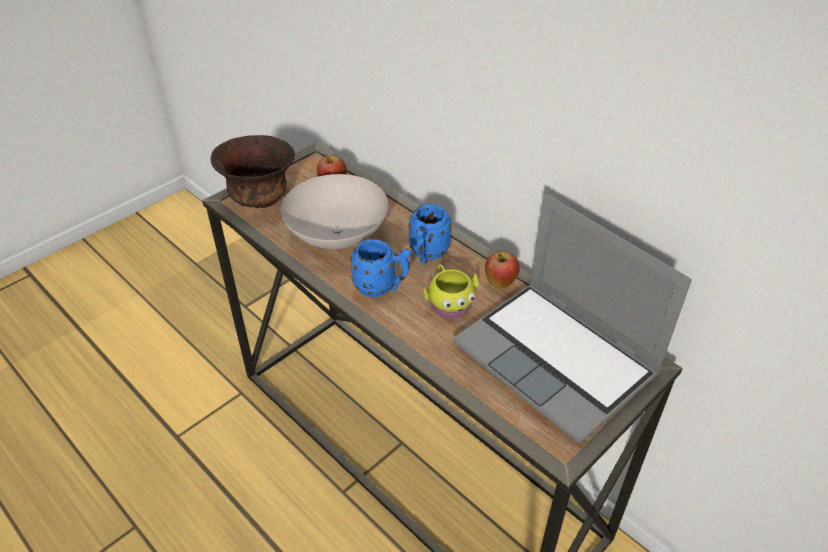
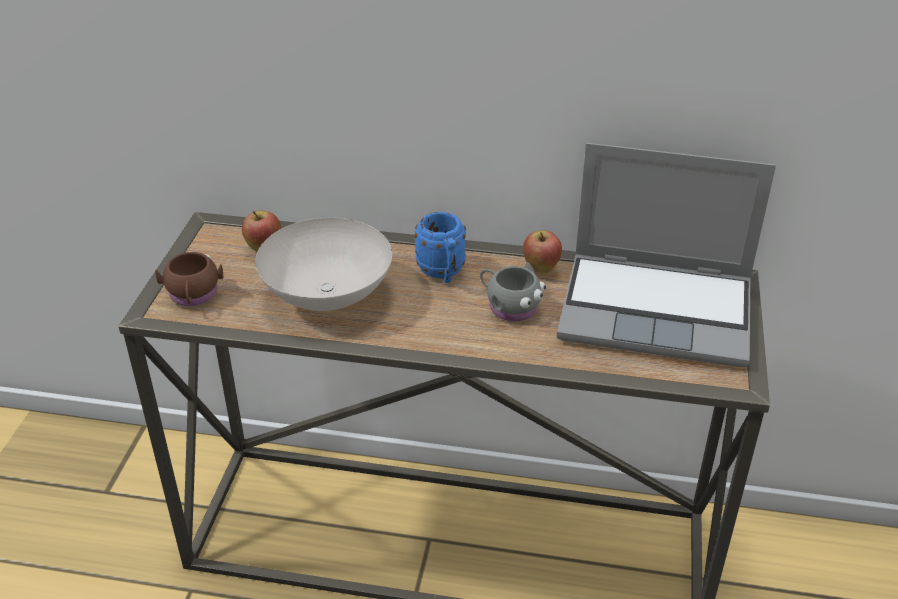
camera: 35 degrees left, 5 degrees down
brown bowl [211,135,295,208] -> brown mug [155,251,223,306]
blue mug [350,239,411,297] -> none
yellow mug [424,264,479,317] -> grey mug [480,262,546,322]

